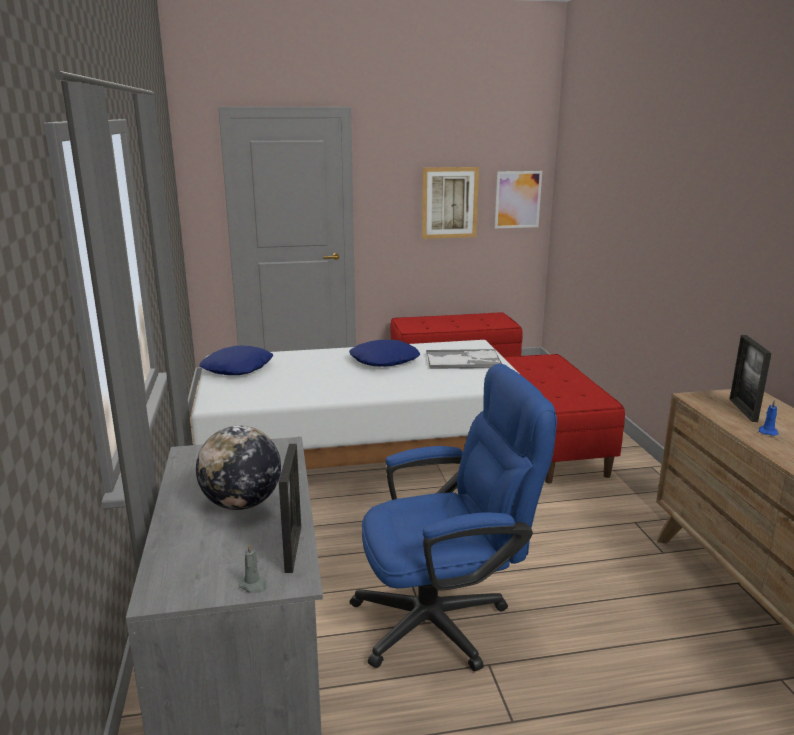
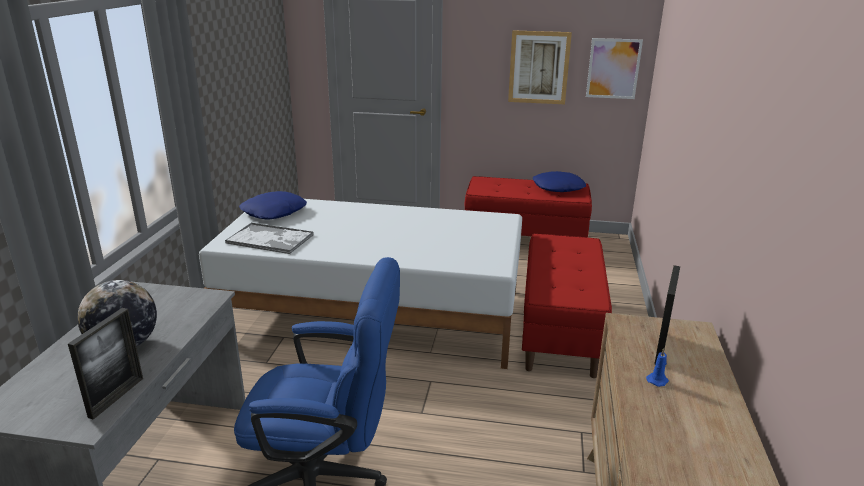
camera: 20 degrees right, 5 degrees up
grey candle [238,544,266,593] -> none
blue pillow [349,340,420,367] -> blue pillow moved to [533,171,586,192]
tray [426,349,502,369] -> tray moved to [225,223,314,254]

